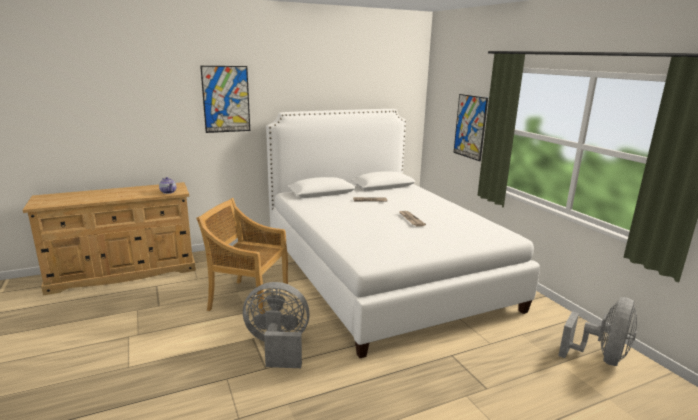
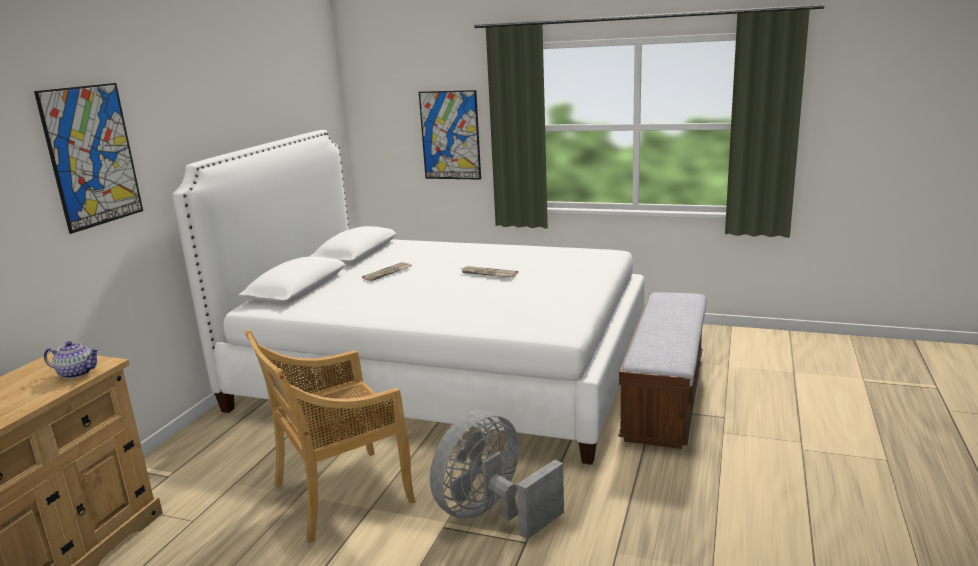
camera: 45 degrees left, 0 degrees up
grey fan [558,297,637,366] -> none
none -> bench [618,292,707,449]

